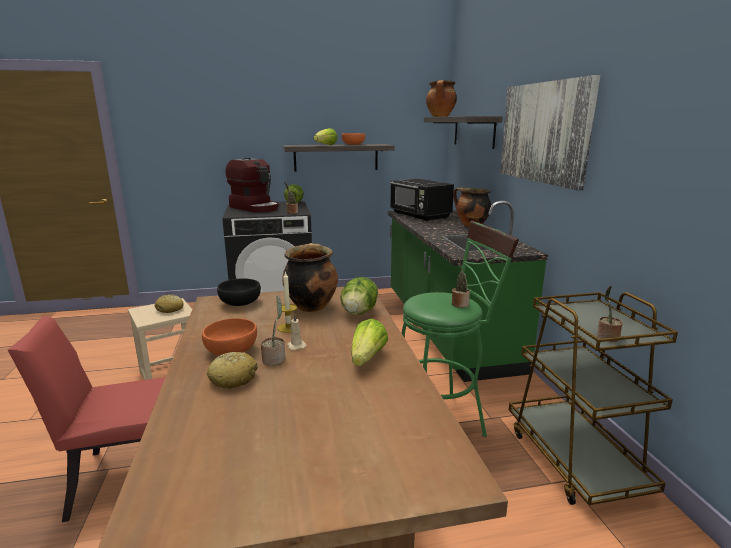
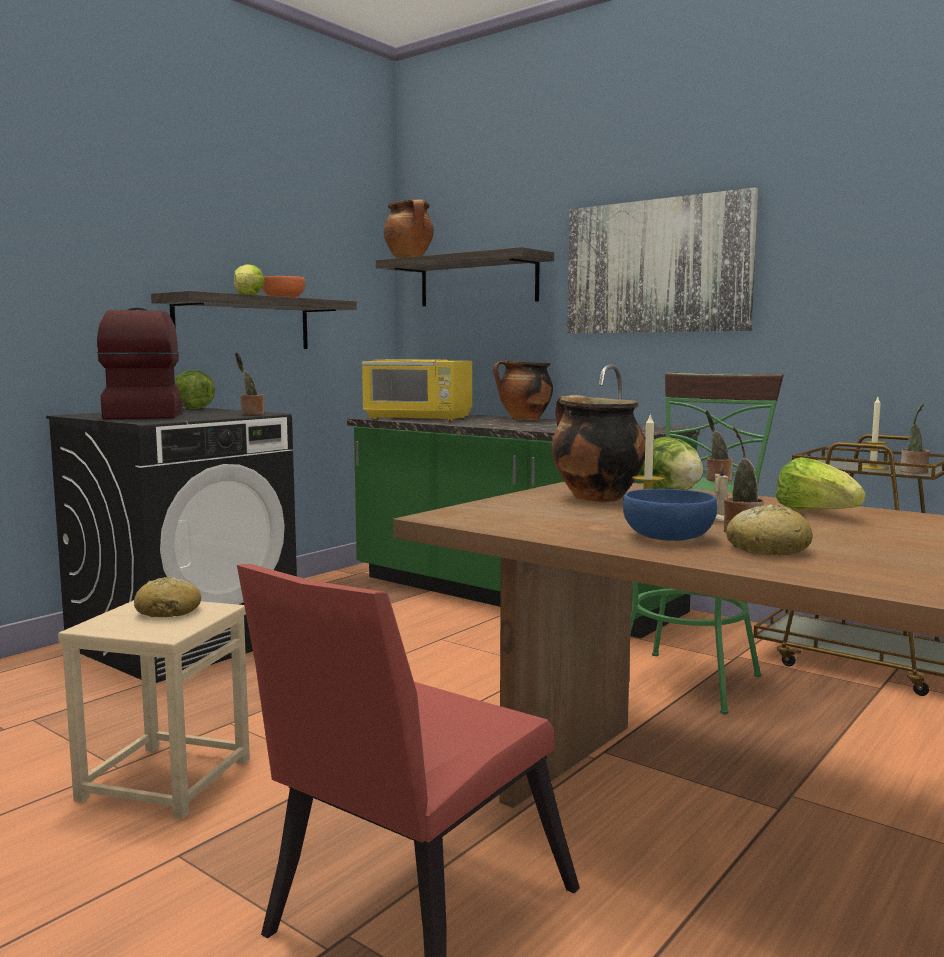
camera: 40 degrees left, 10 degrees down
orange bowl [202,318,257,356] -> blue bowl [623,489,718,541]
black bowl [217,279,261,306] -> none
coffee machine [226,158,279,212] -> coffee machine turned 105 degrees counterclockwise [97,308,184,419]
black microwave [390,179,454,221] -> yellow microwave [361,359,472,421]
none -> candle [862,397,888,470]

